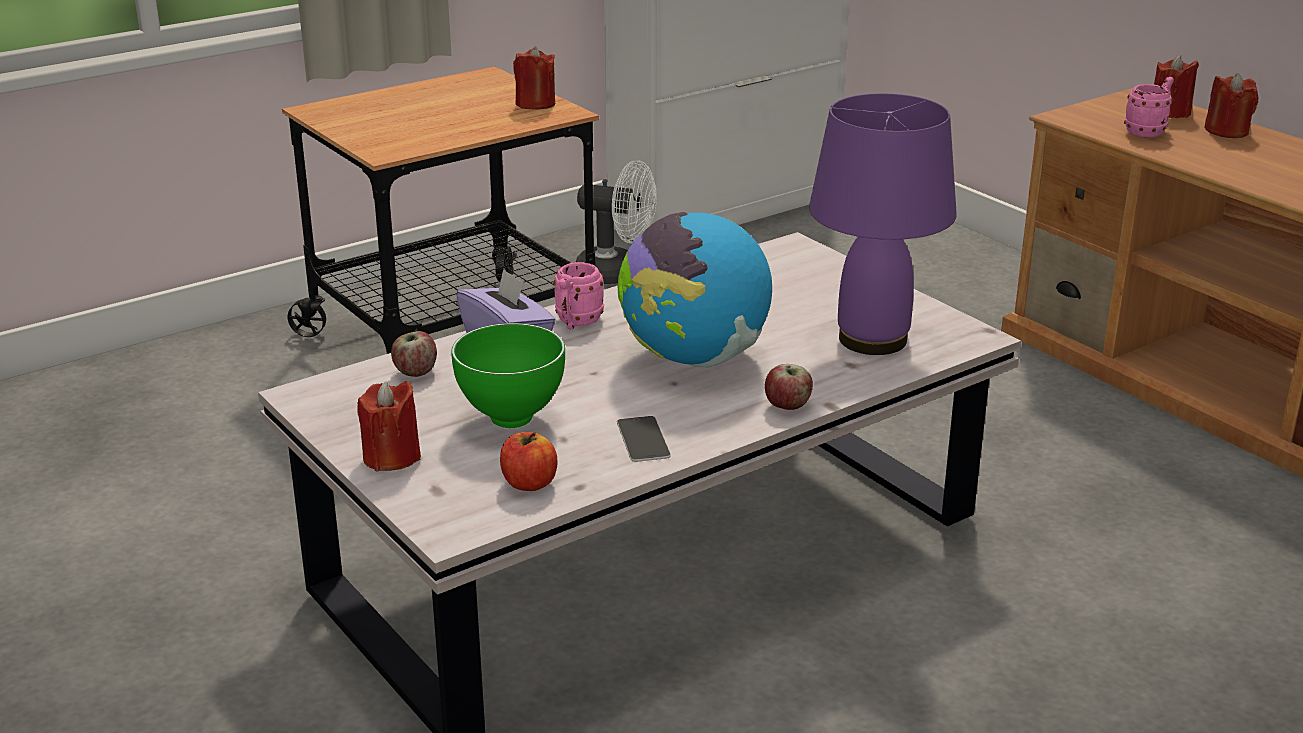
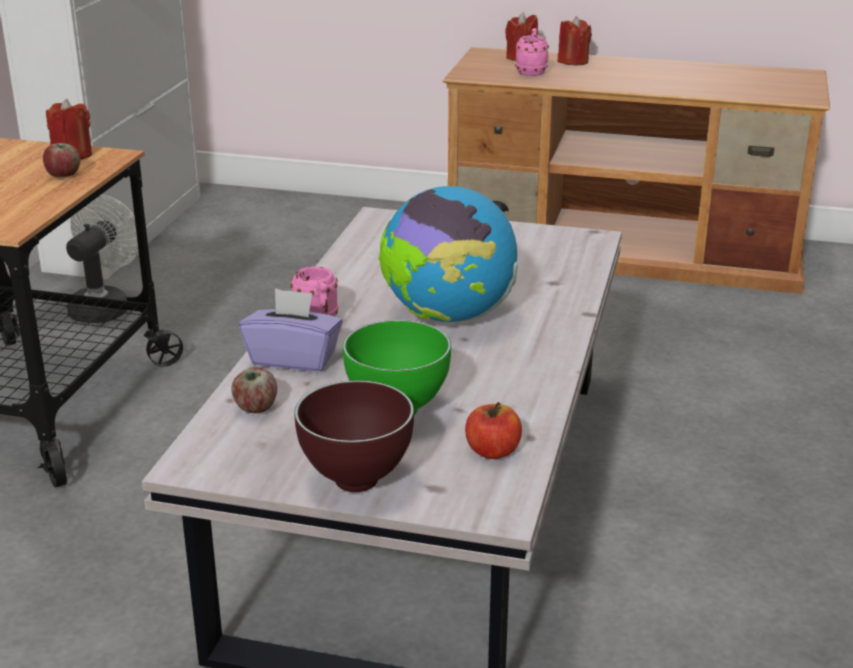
camera: 40 degrees left, 0 degrees up
red candle [357,381,421,471] -> brown bowl [295,380,414,492]
white fan [576,160,657,284] -> white fan turned 45 degrees counterclockwise [66,195,139,323]
phone [617,416,671,462] -> none
apple [765,364,813,410] -> apple moved to [43,143,81,177]
purple table lamp [809,93,957,355] -> none

